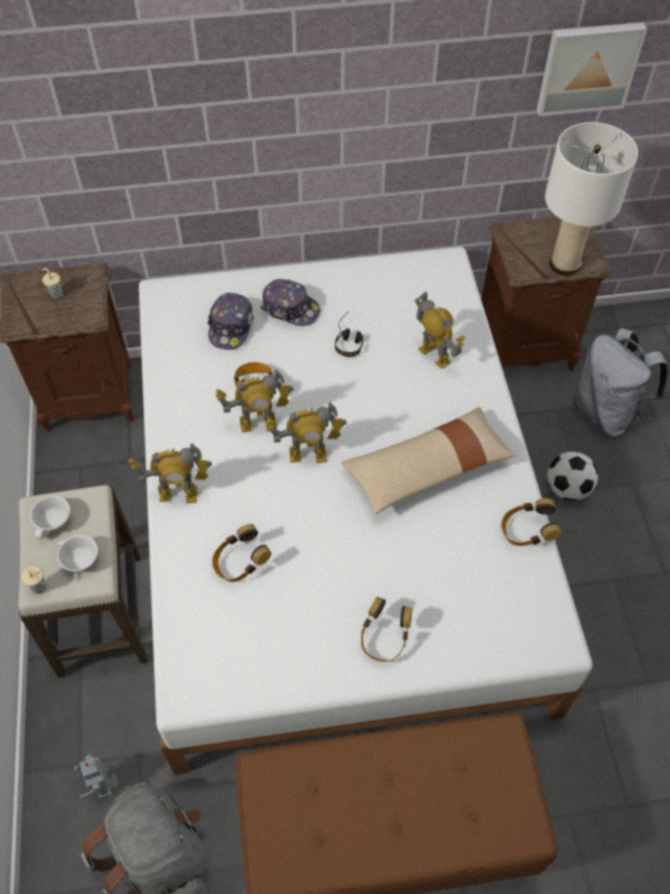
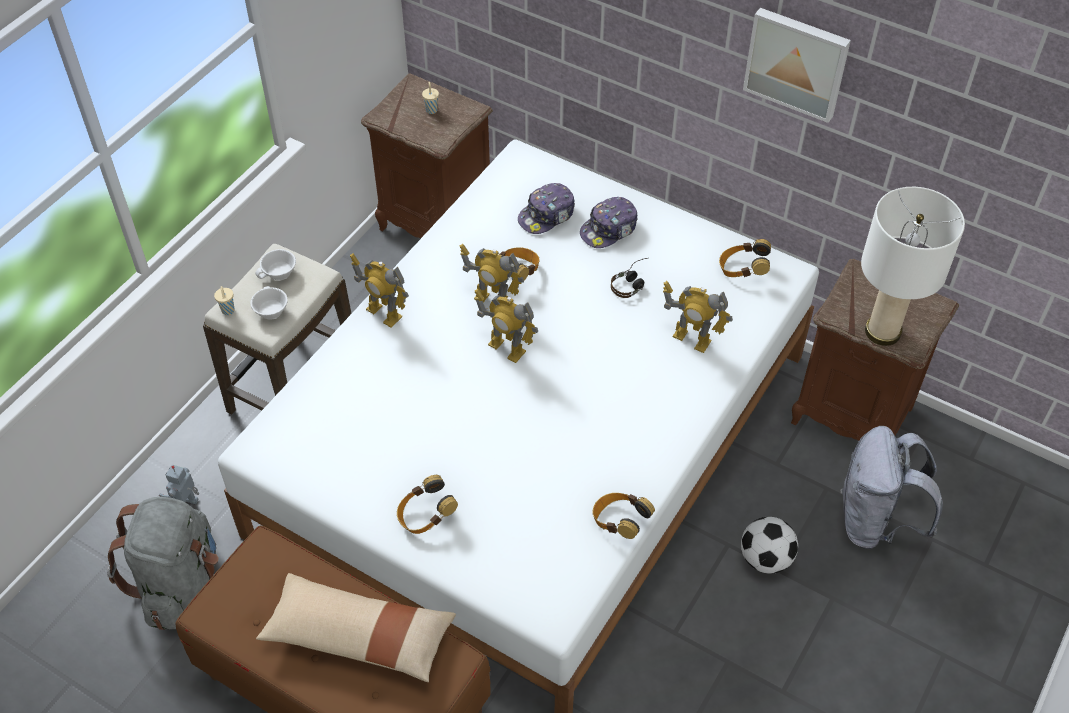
camera: 40 degrees right, 5 degrees down
headphones [212,524,271,582] -> headphones moved to [719,239,771,277]
cap [261,279,320,326] -> cap turned 75 degrees clockwise [580,197,637,248]
beige pillow [341,407,517,514] -> beige pillow moved to [256,573,456,682]
toy robot [415,291,465,369] -> toy robot turned 120 degrees clockwise [663,281,733,353]
picture [537,22,647,116] -> picture moved to [743,8,851,123]

